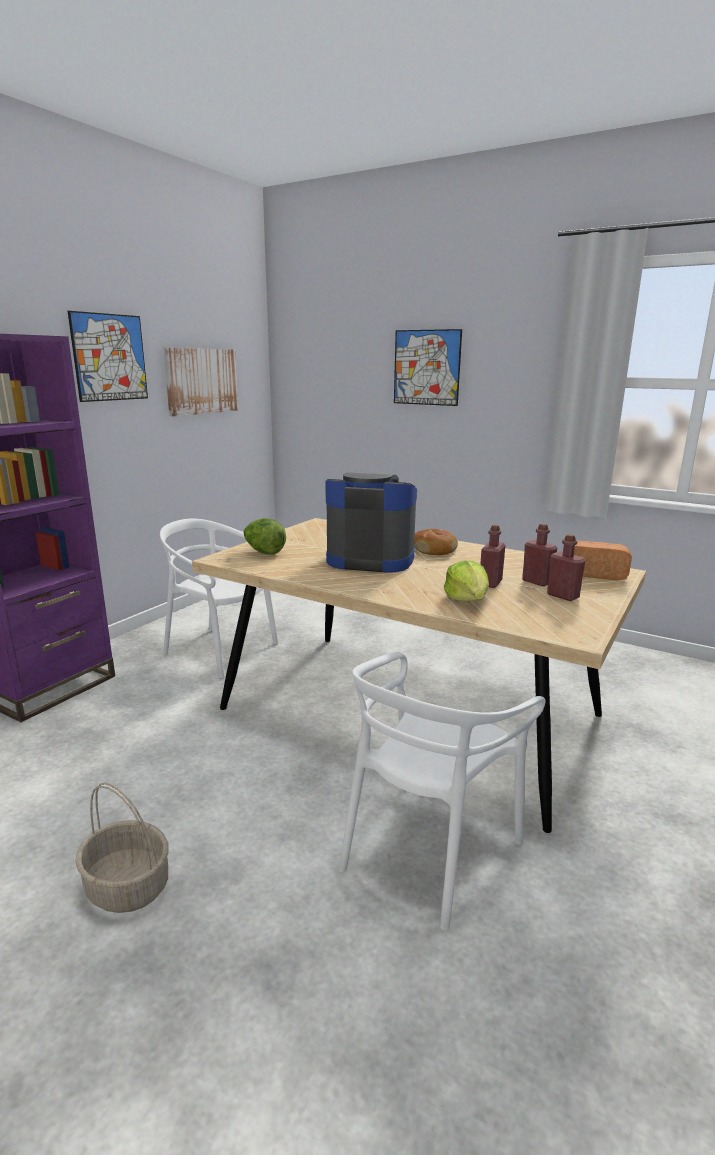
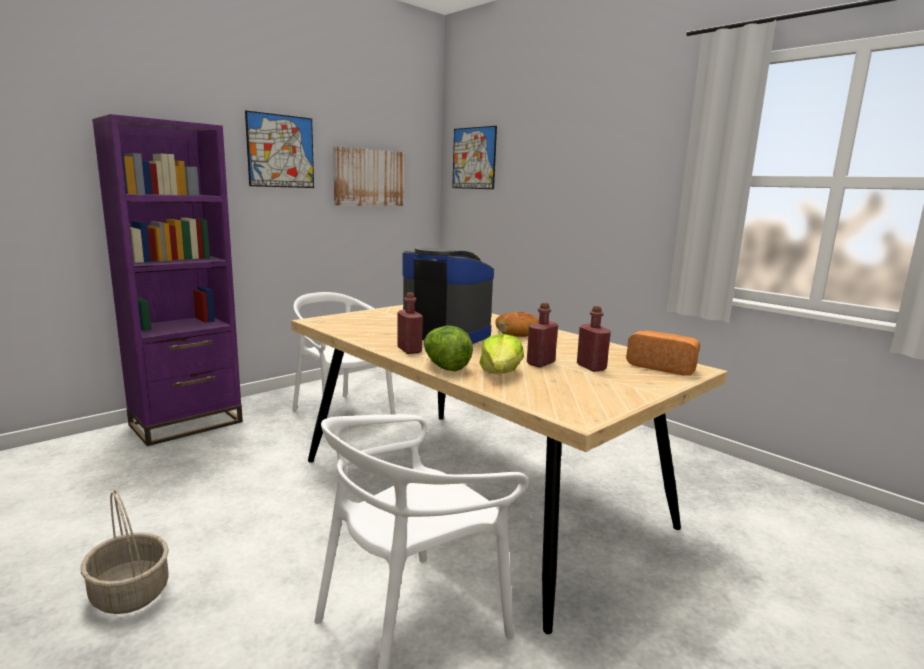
camera: 15 degrees right, 5 degrees down
lettuce [243,518,286,555] -> lettuce moved to [424,326,473,371]
picture [394,329,462,406] -> picture moved to [452,126,497,189]
red bottle [547,534,586,601] -> red bottle moved to [397,292,423,354]

